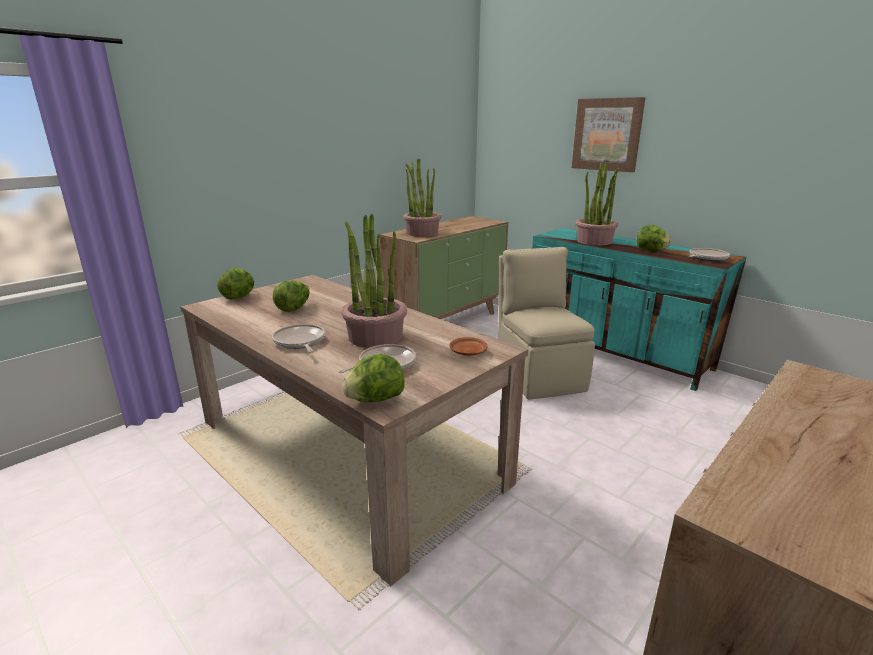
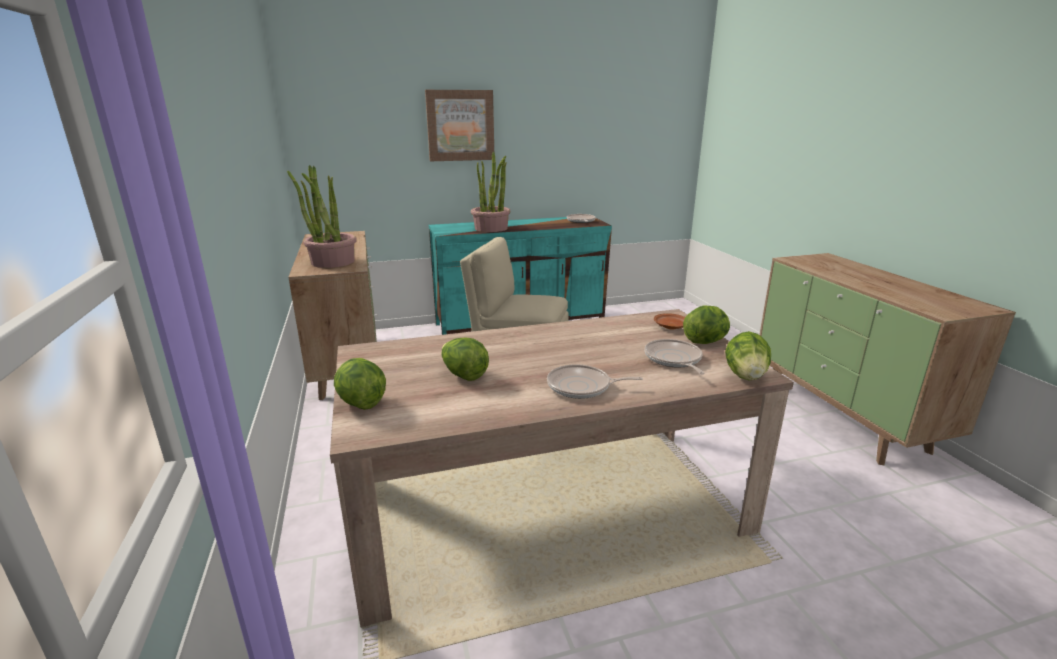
camera: 60 degrees left, 0 degrees up
potted plant [341,213,407,348] -> none
lettuce [637,225,671,251] -> lettuce moved to [683,305,730,344]

